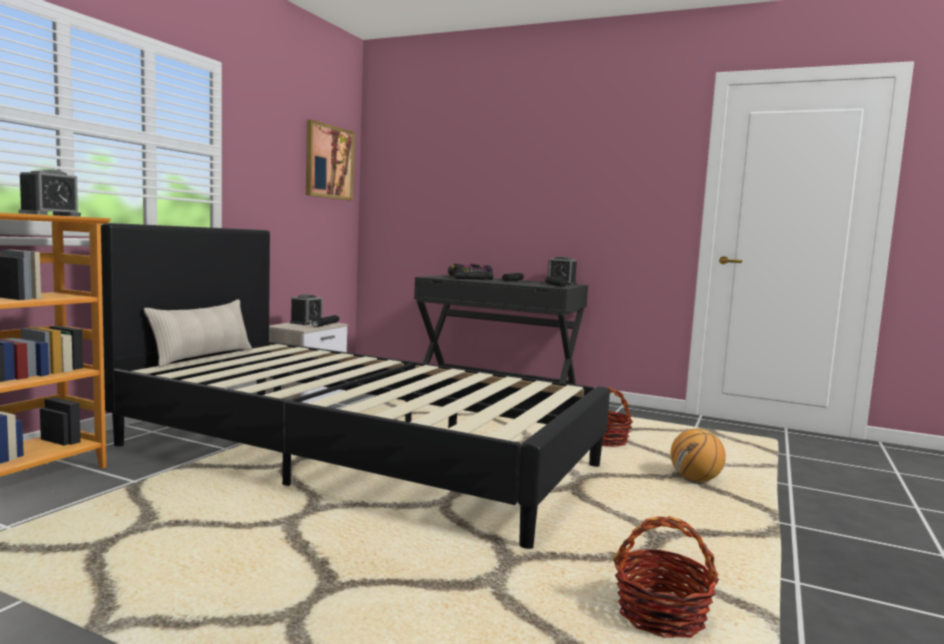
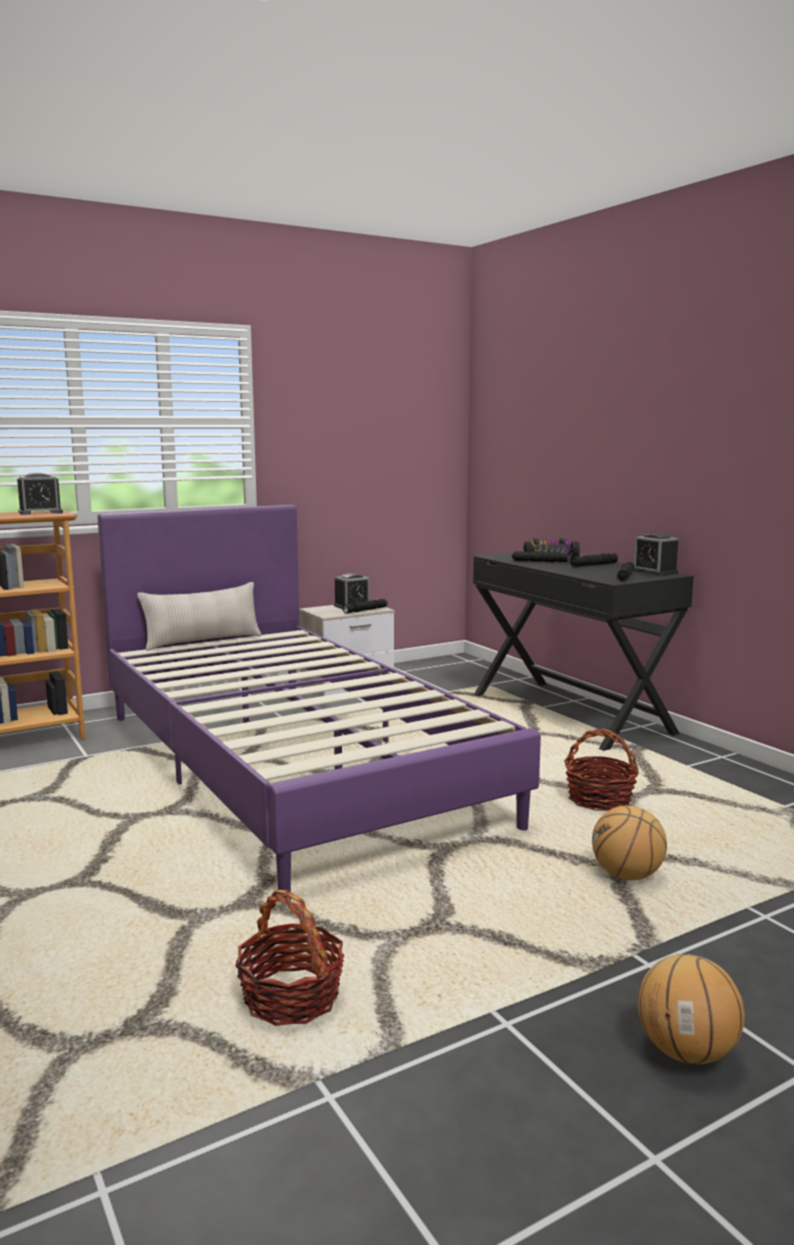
camera: 35 degrees right, 5 degrees up
black bed [101,223,610,549] -> purple bed [98,505,541,892]
picture [306,120,355,201] -> none
none -> basketball [638,954,745,1064]

